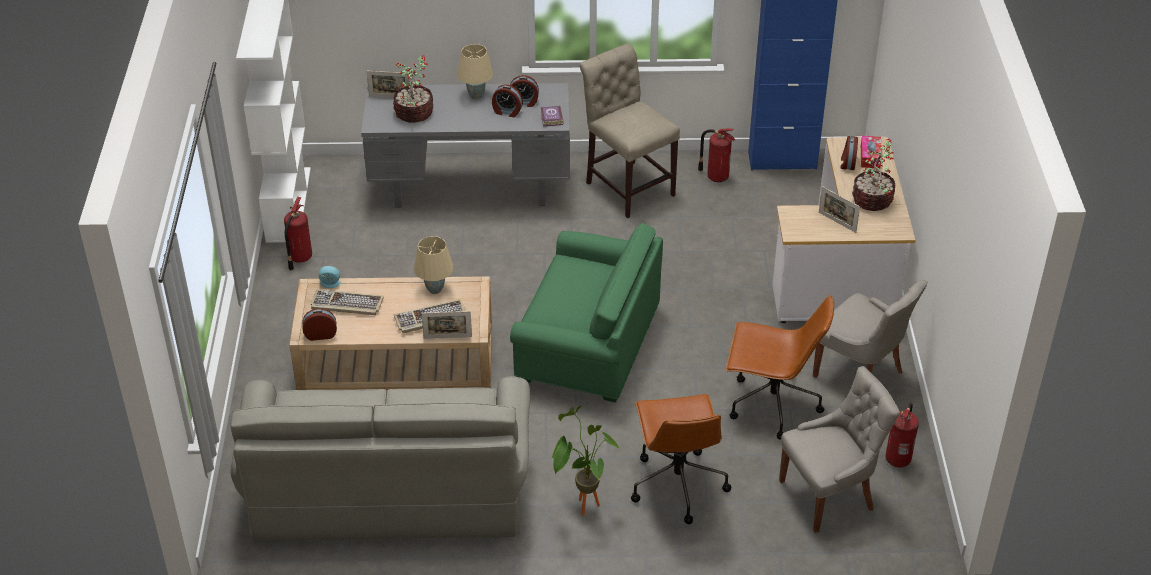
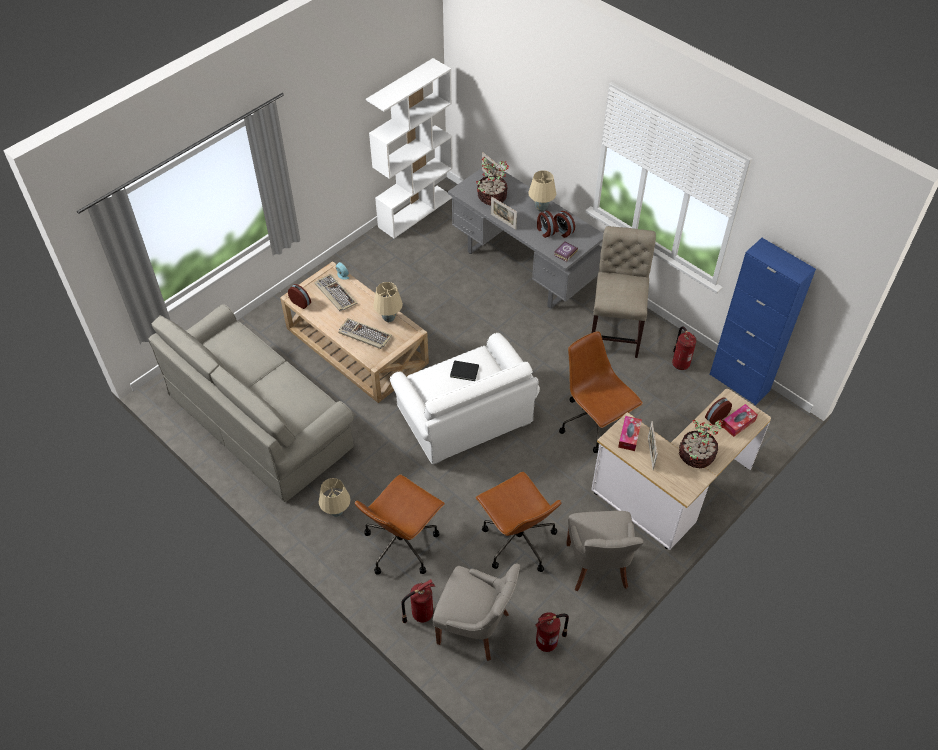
camera: 45 degrees right, 10 degrees up
fire extinguisher [284,197,312,270] -> fire extinguisher moved to [401,579,435,623]
picture frame [422,311,472,339] -> picture frame moved to [491,196,517,230]
green armchair [510,223,663,402] -> white armchair [390,333,540,465]
potted plant [551,405,620,516] -> beige table lamp [319,478,351,517]
none -> black book [450,360,479,381]
none -> brown office chair [559,331,643,453]
none -> tissue box [618,416,642,451]

